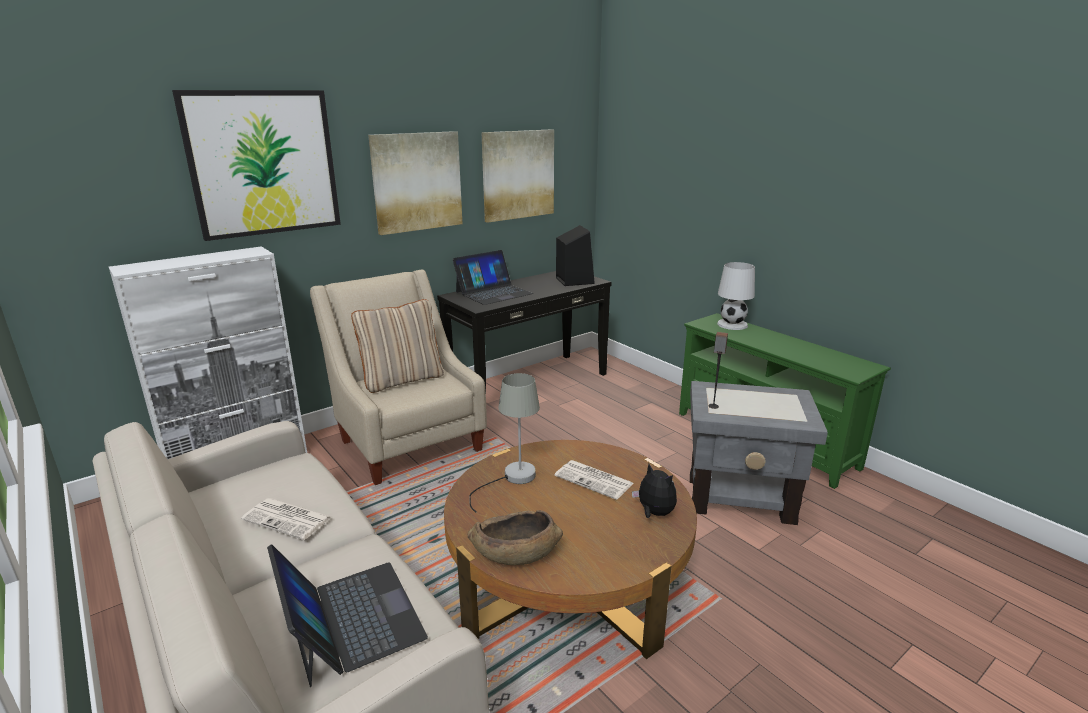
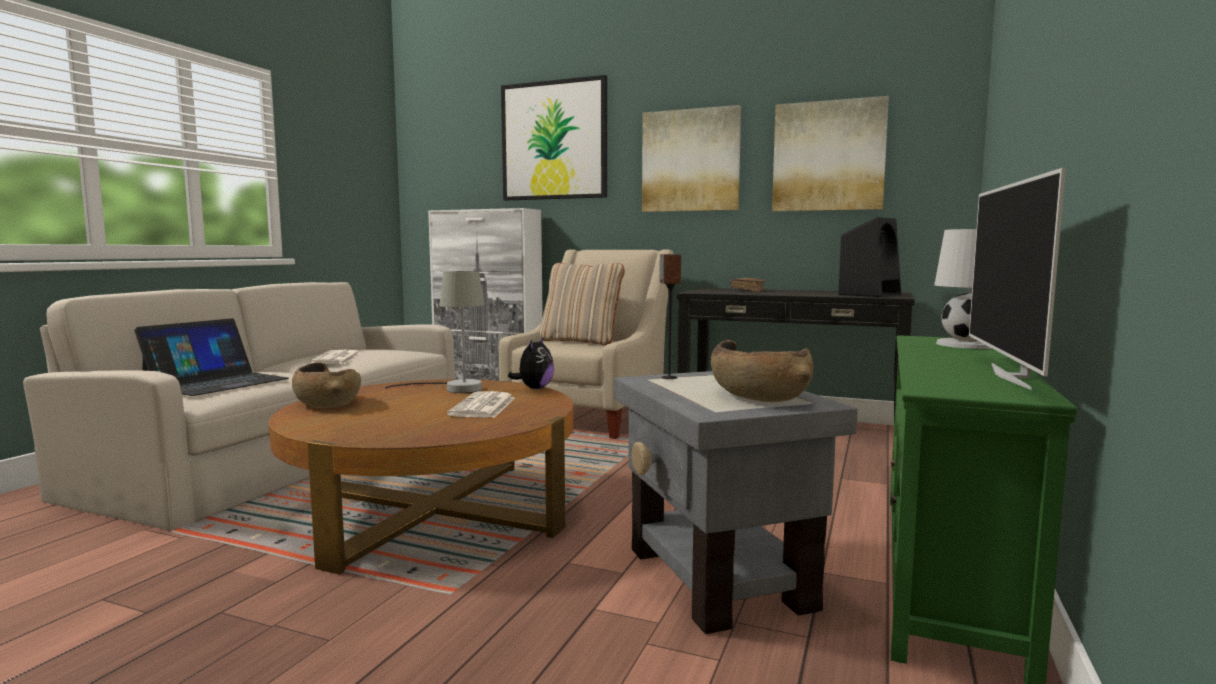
camera: 60 degrees right, 15 degrees down
laptop [453,250,533,305] -> brown book [730,278,766,292]
plush toy [632,464,677,518] -> plush toy moved to [508,336,554,389]
none -> brown bowl [711,340,813,402]
none -> television [969,168,1066,390]

